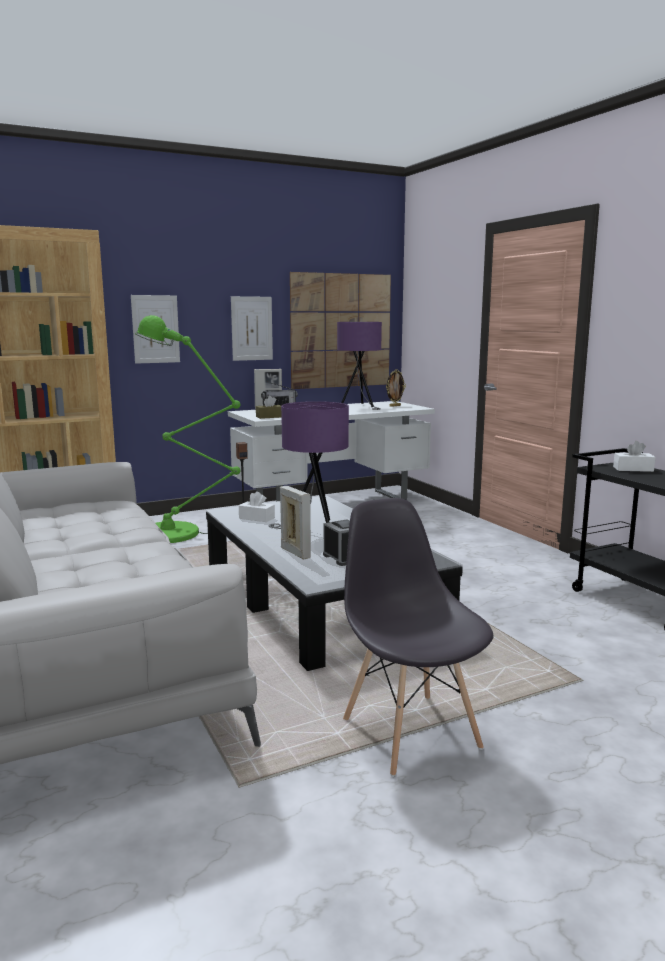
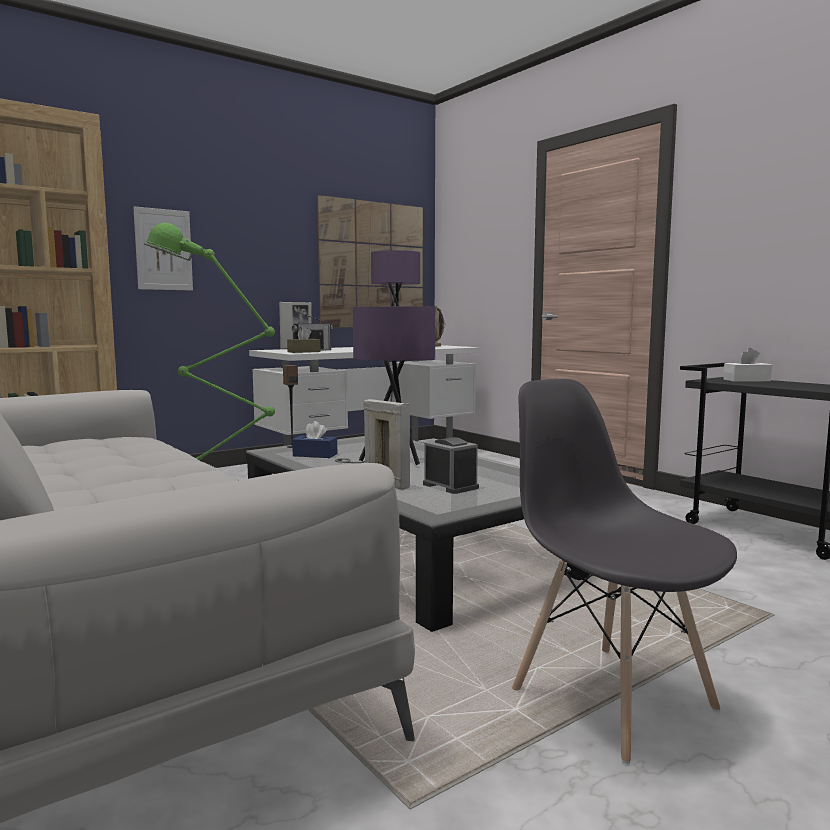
camera: 10 degrees left, 5 degrees down
picture [231,296,273,361] -> none
white tissue box [239,491,275,522] -> blue tissue box [292,421,337,458]

